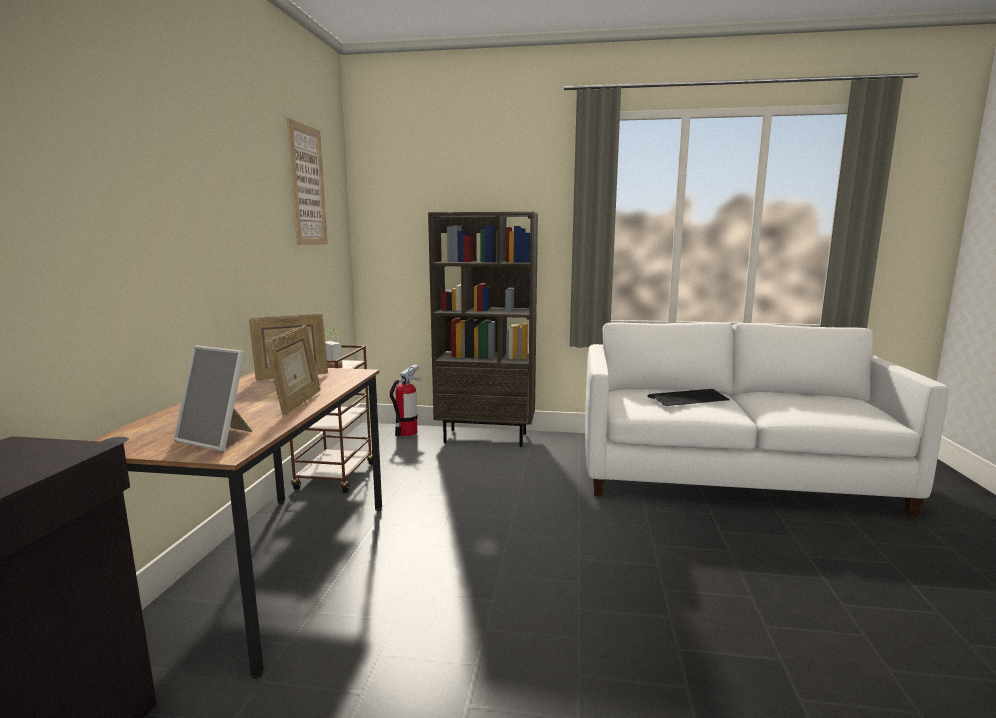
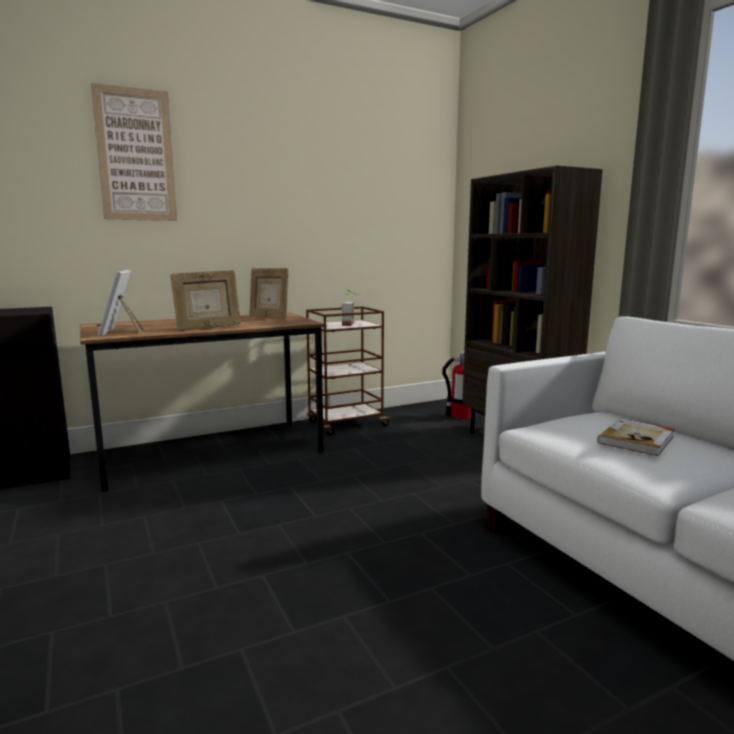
camera: 55 degrees right, 0 degrees up
picture [287,118,328,245] -> picture moved to [91,83,177,221]
keyboard [648,389,730,406] -> book [597,419,675,456]

